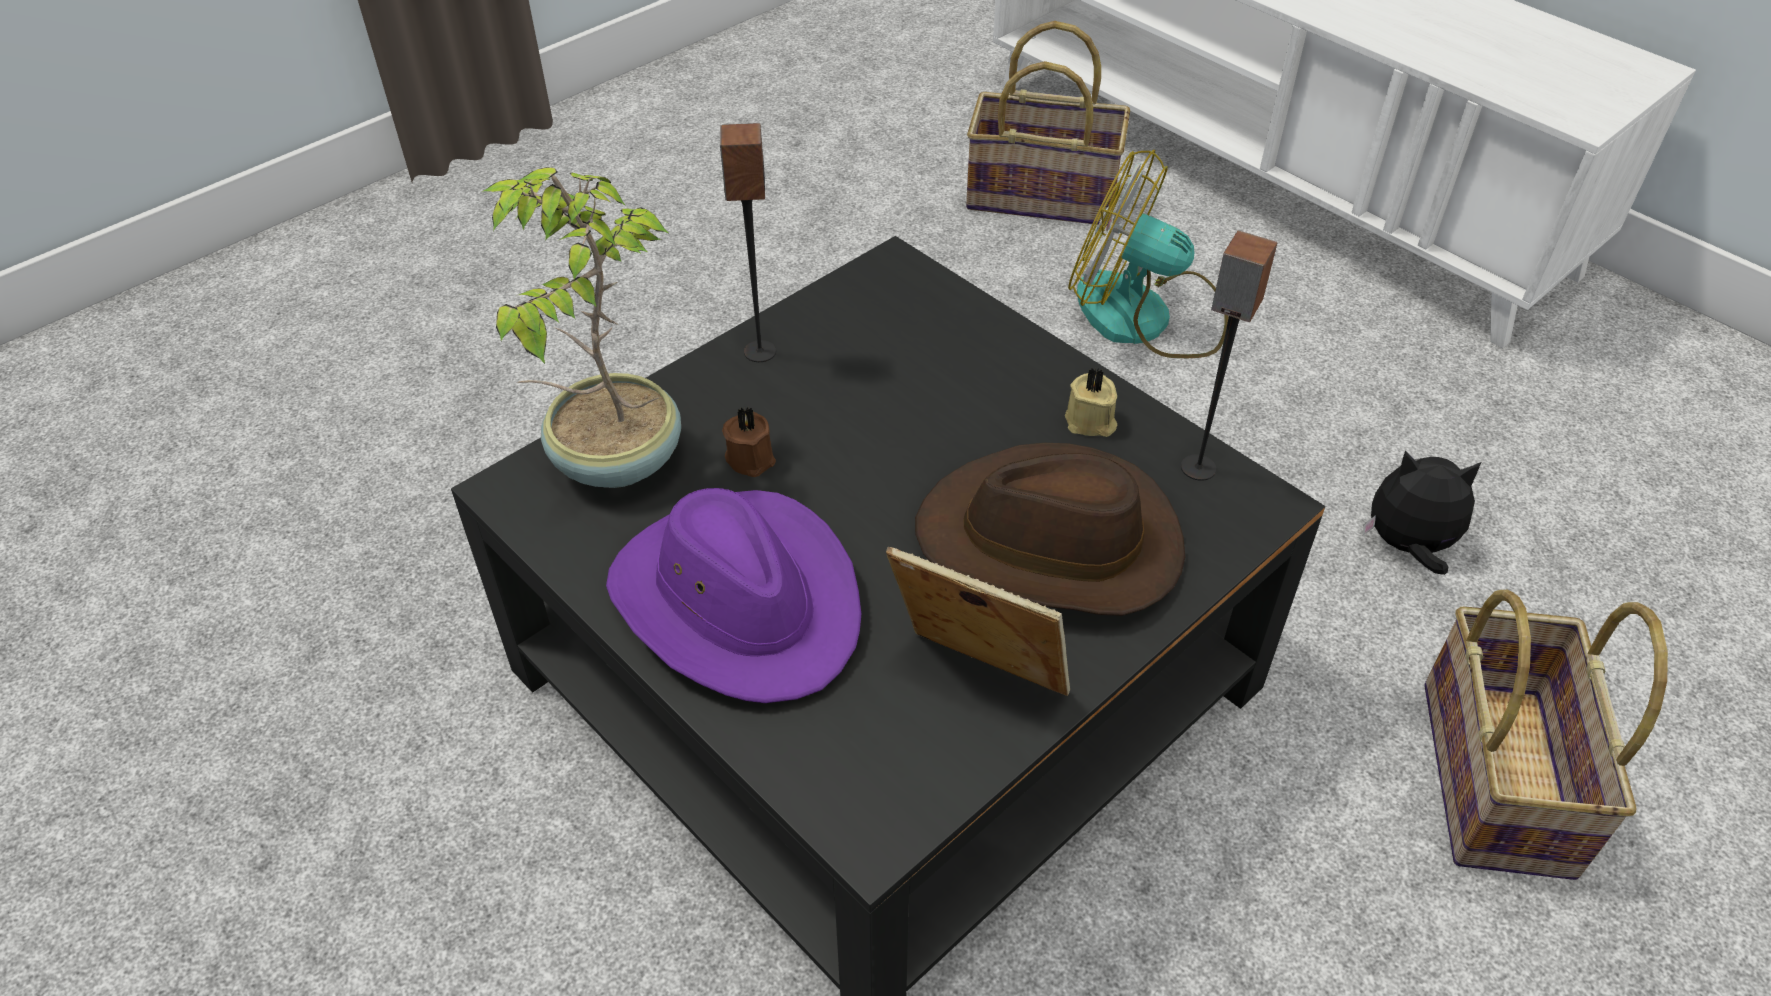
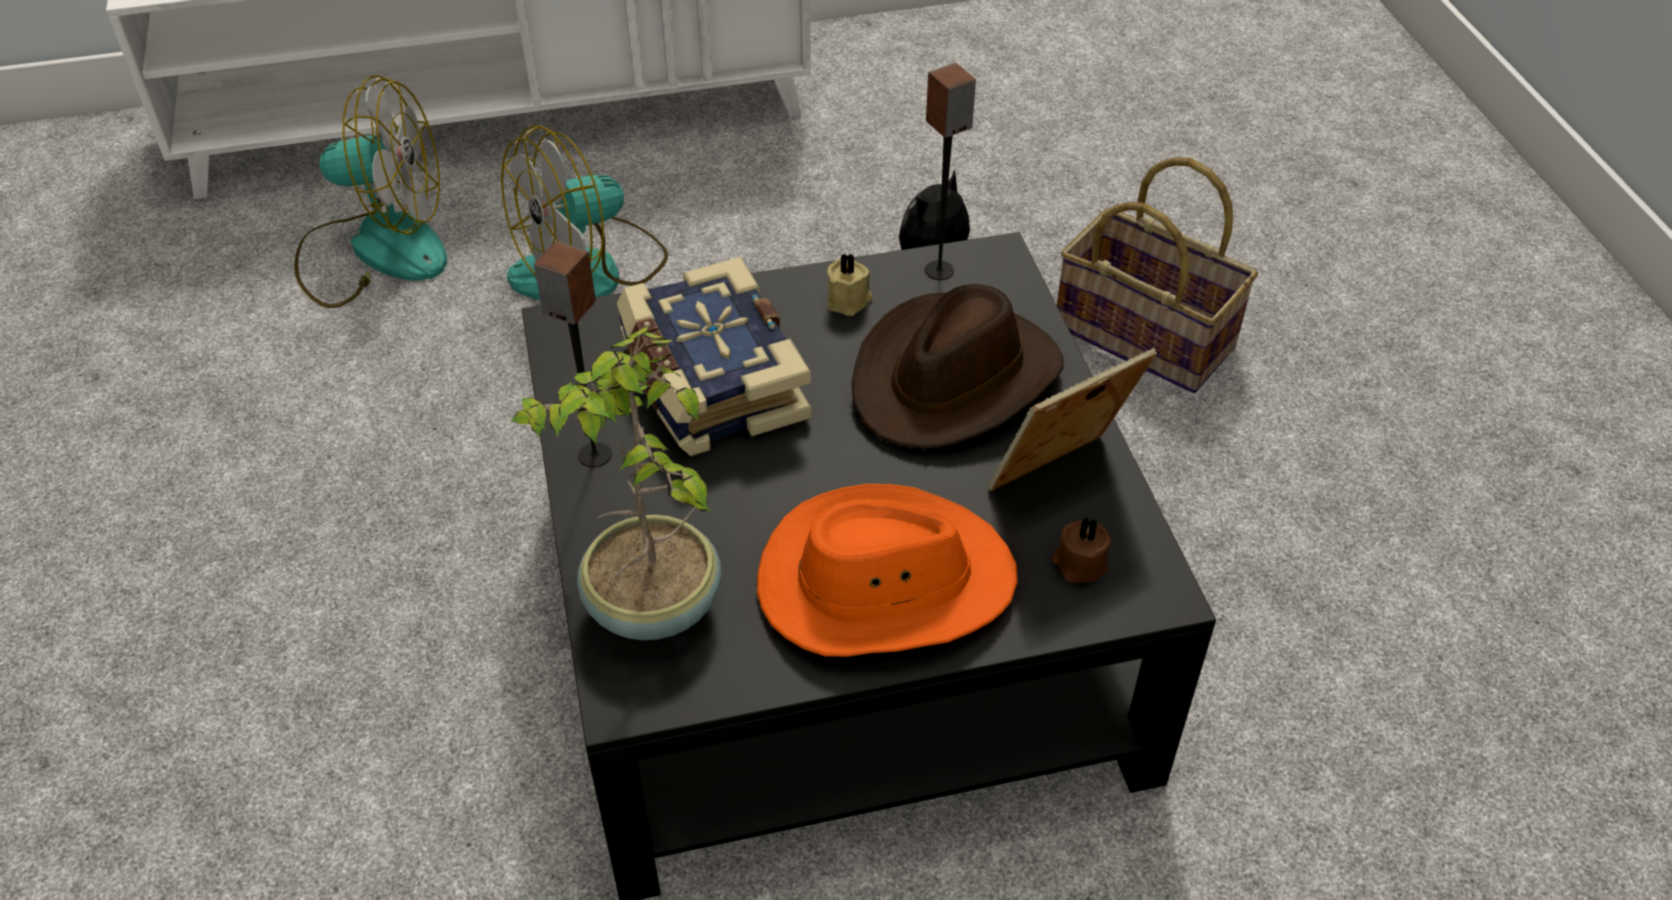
camera: 60 degrees left, 0 degrees up
purple hat [606,488,861,703] -> orange hat [757,484,1017,657]
brown candle [722,407,776,477] -> brown candle moved to [1052,517,1111,583]
basket [966,21,1130,226] -> fan [295,75,447,308]
none -> book [617,257,811,456]

